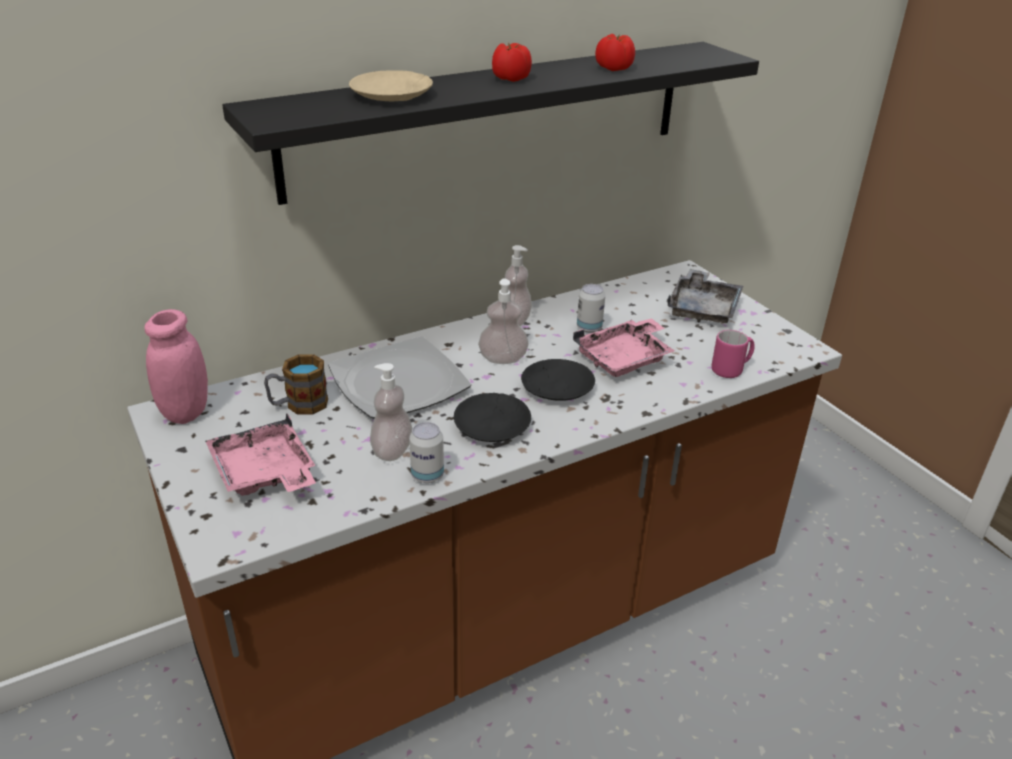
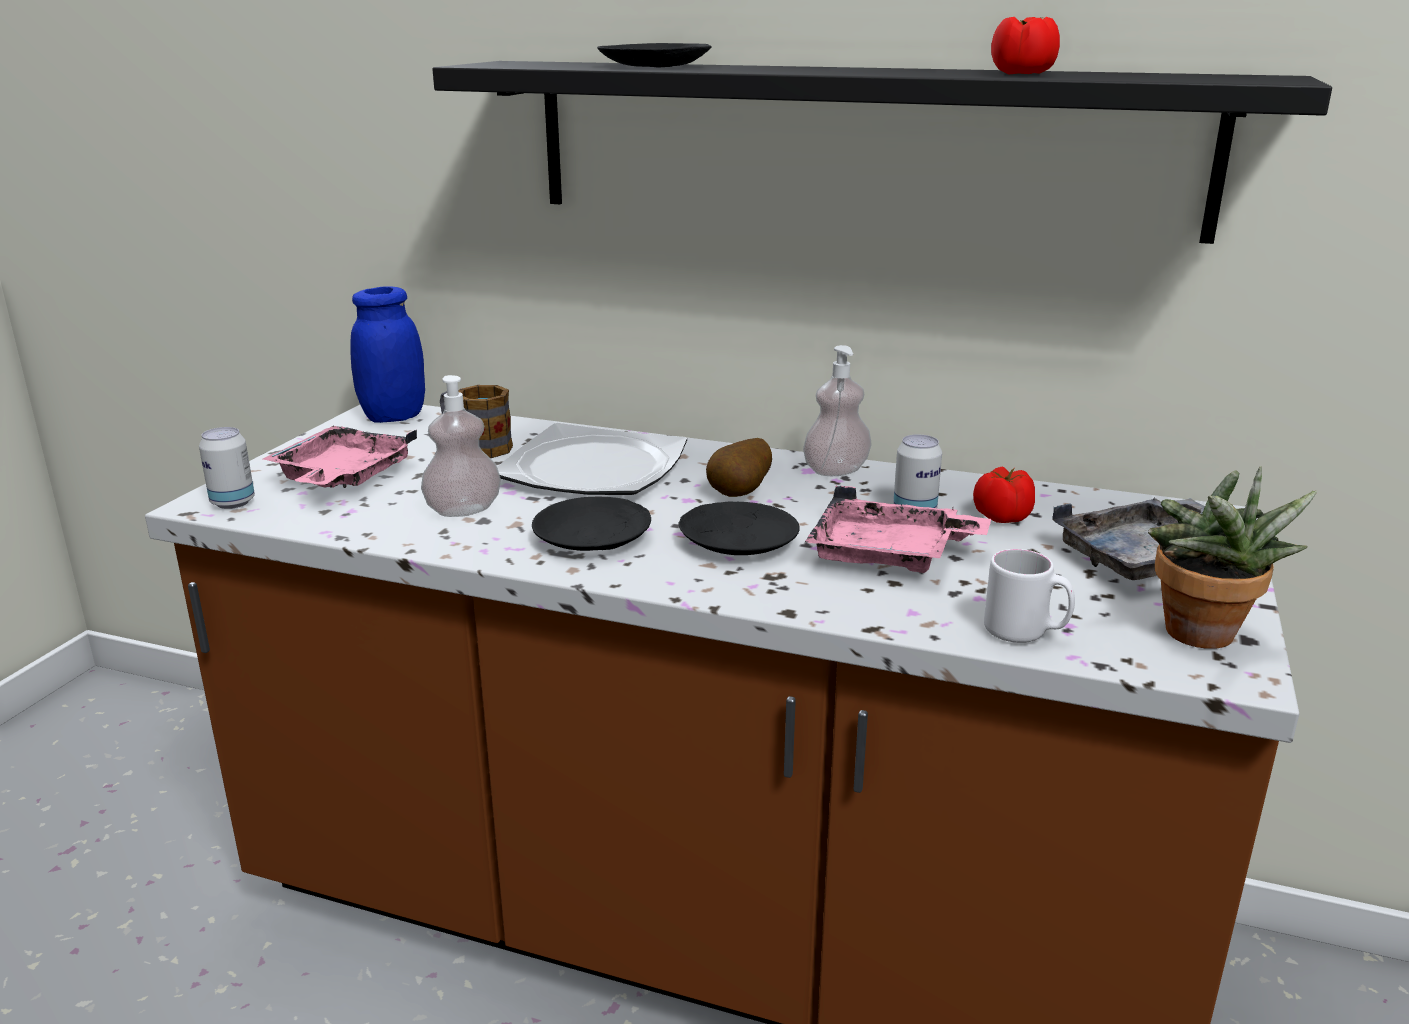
camera: 50 degrees right, 10 degrees down
pink jar [144,309,208,424] -> blue jar [350,286,425,423]
beige plate [349,70,433,101] -> black plate [597,43,711,67]
can [409,422,444,483] -> can moved to [199,427,255,509]
soap dispenser [478,278,529,364] -> potato [706,438,772,497]
tomato [492,43,532,82] -> tomato moved to [973,466,1035,523]
pink mug [711,330,755,378] -> white mug [984,549,1075,643]
none -> potted plant [1148,466,1317,649]

